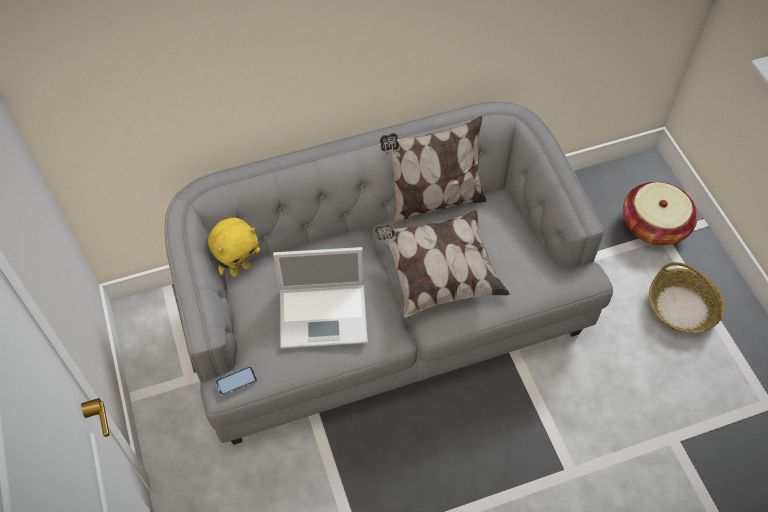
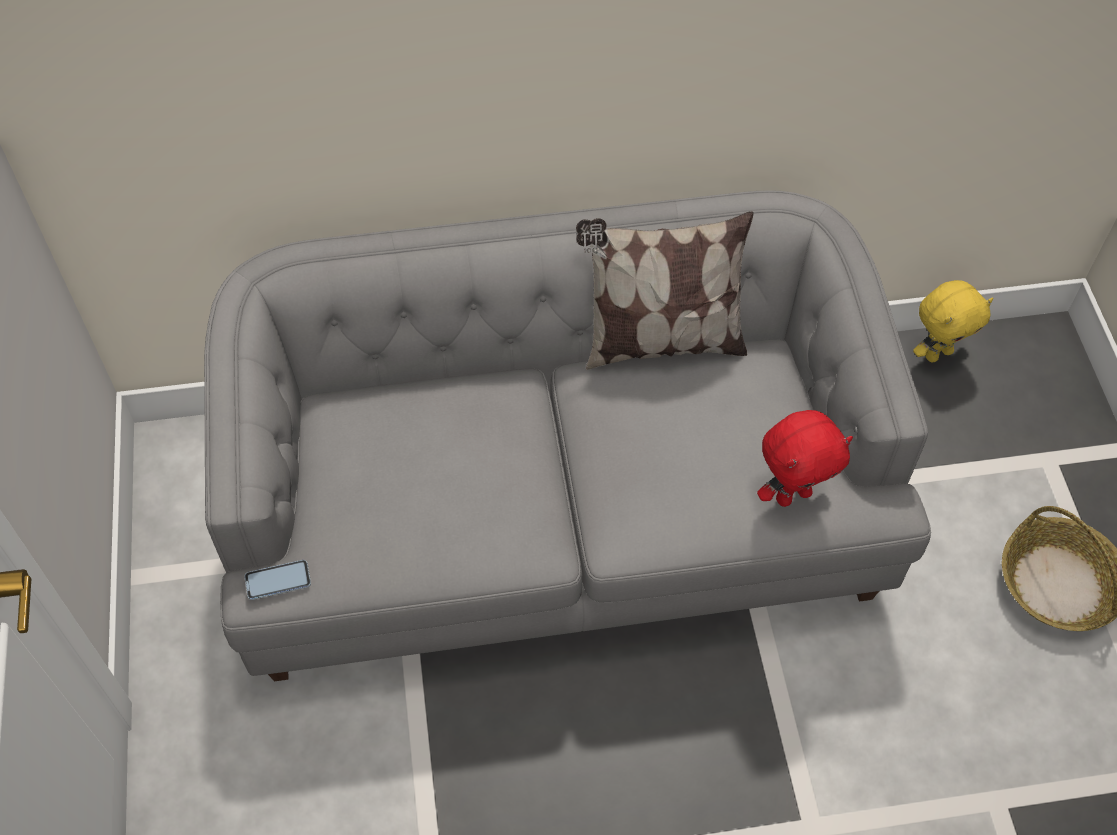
camera: 10 degrees right, 0 degrees up
yellow plush toy [208,217,260,277] -> yellow plush toy moved to [913,280,993,362]
laptop [273,247,368,349] -> none
pillow [375,209,510,318] -> none
basket [623,182,698,245] -> none
none -> red plush toy [757,410,853,507]

